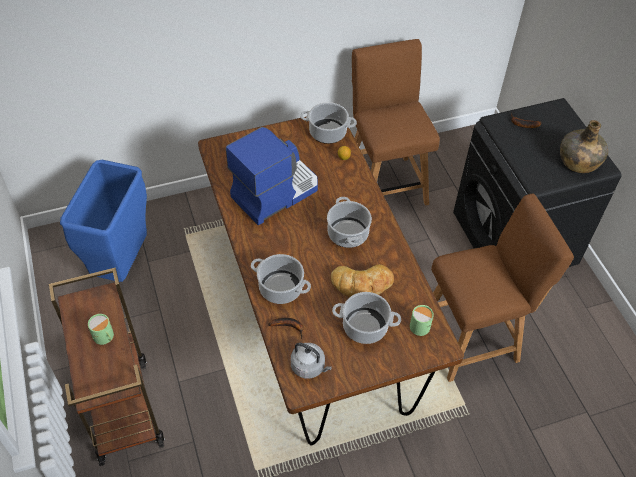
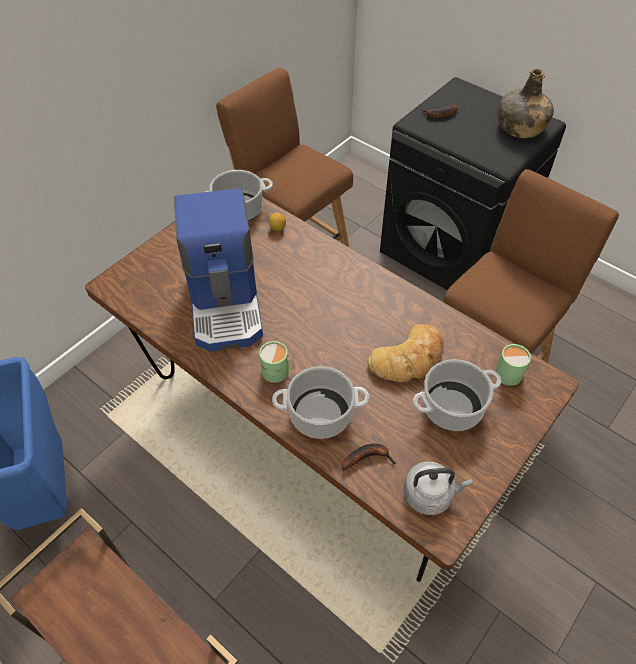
camera: 30 degrees left, 0 degrees up
green mug [88,314,114,345] -> green mug moved to [259,341,295,383]
coffee machine [226,127,318,225] -> coffee machine turned 150 degrees clockwise [174,188,263,352]
cooking pot [327,197,372,248] -> none

